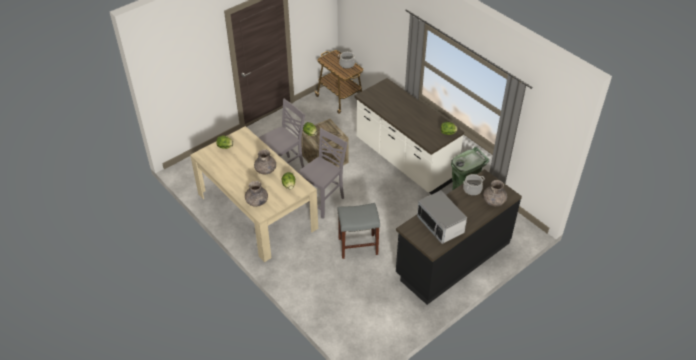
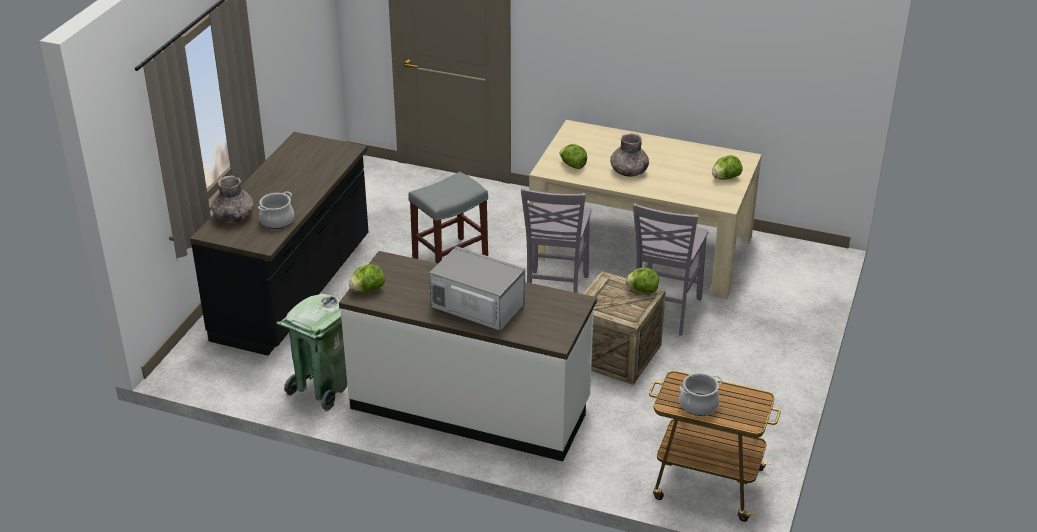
camera: 150 degrees right, 10 degrees down
grey vase [245,181,268,207] -> none
microwave [417,190,467,244] -> microwave moved to [429,246,525,331]

